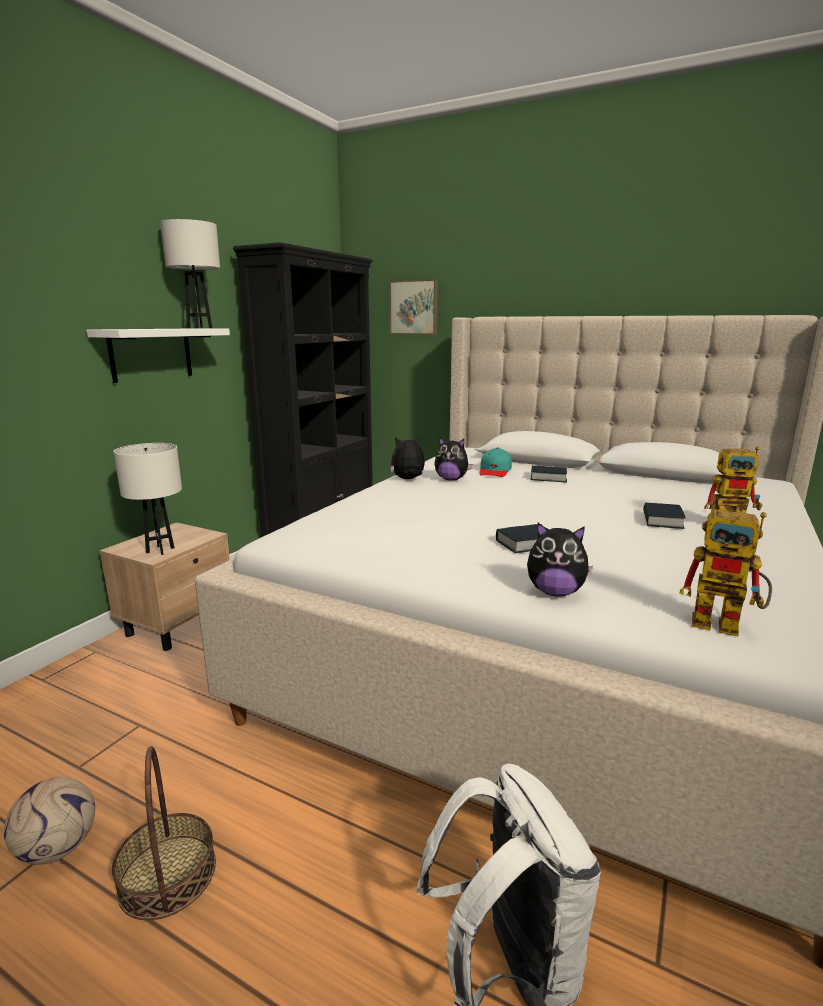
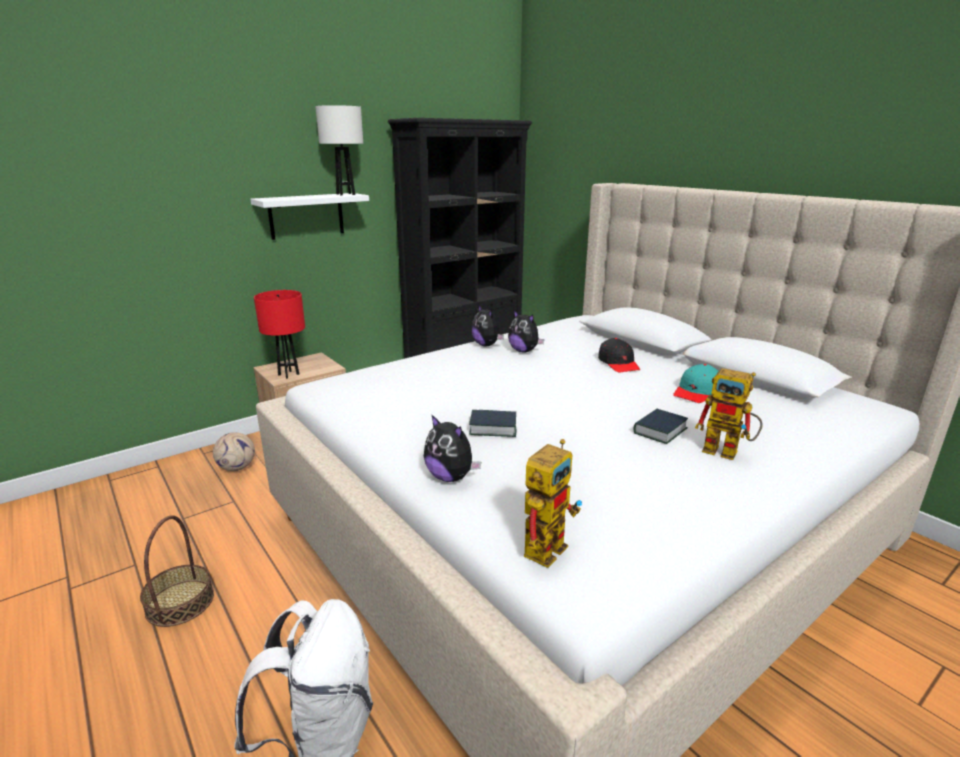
camera: 25 degrees right, 5 degrees up
football [4,777,95,865] -> football moved to [213,432,255,471]
white table lamp [113,443,182,555] -> red table lamp [254,290,305,379]
picture [389,279,438,334] -> none
plush toy [390,436,425,479] -> plush toy turned 135 degrees counterclockwise [472,304,504,346]
turquoise cap [479,447,512,477] -> turquoise cap moved to [673,364,718,403]
book [531,466,567,482] -> black cap [598,338,640,373]
toy robot [679,510,772,637] -> toy robot turned 105 degrees counterclockwise [524,439,582,568]

